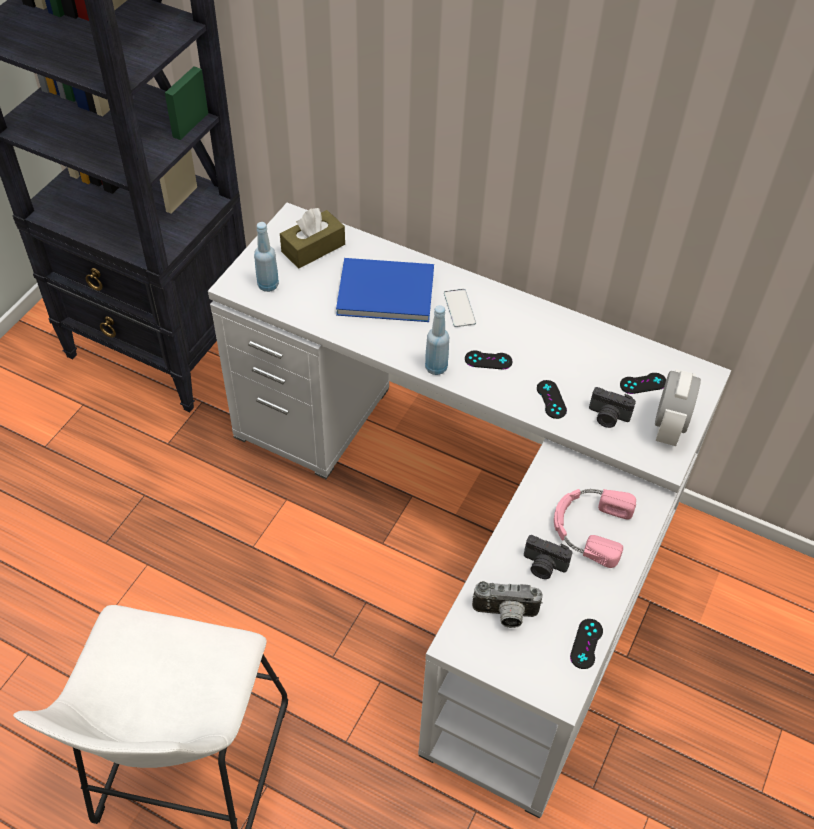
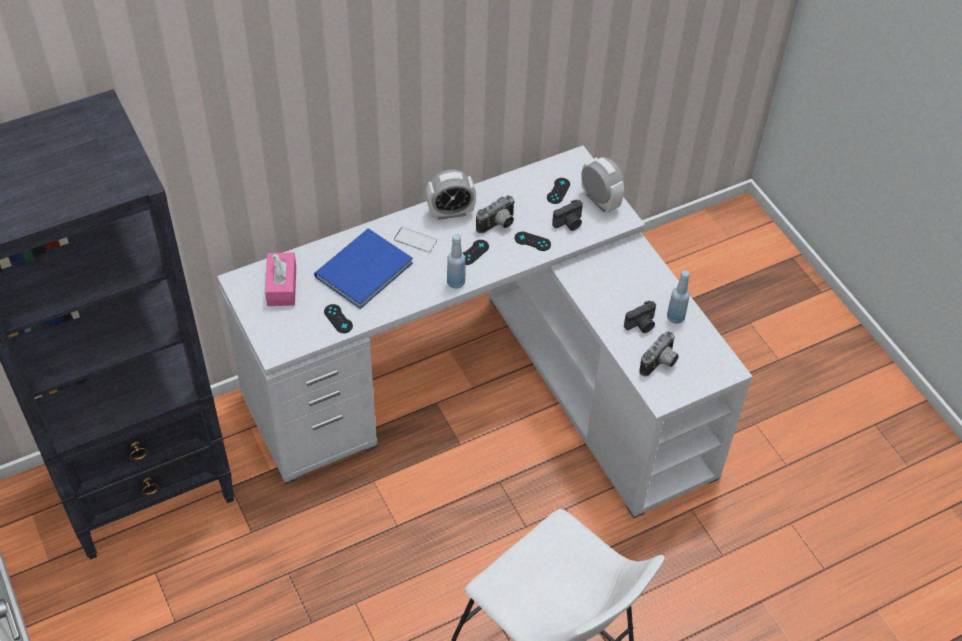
camera: 55 degrees left, 0 degrees up
blue bottle [254,222,279,292] -> blue bottle moved to [667,270,690,324]
brown tissue box [280,208,345,269] -> pink tissue box [265,252,296,306]
pink headphones [554,489,636,568] -> none
black game controller [570,619,603,669] -> black game controller moved to [324,304,353,333]
none -> alarm clock [426,170,476,220]
none -> camera [476,195,515,234]

